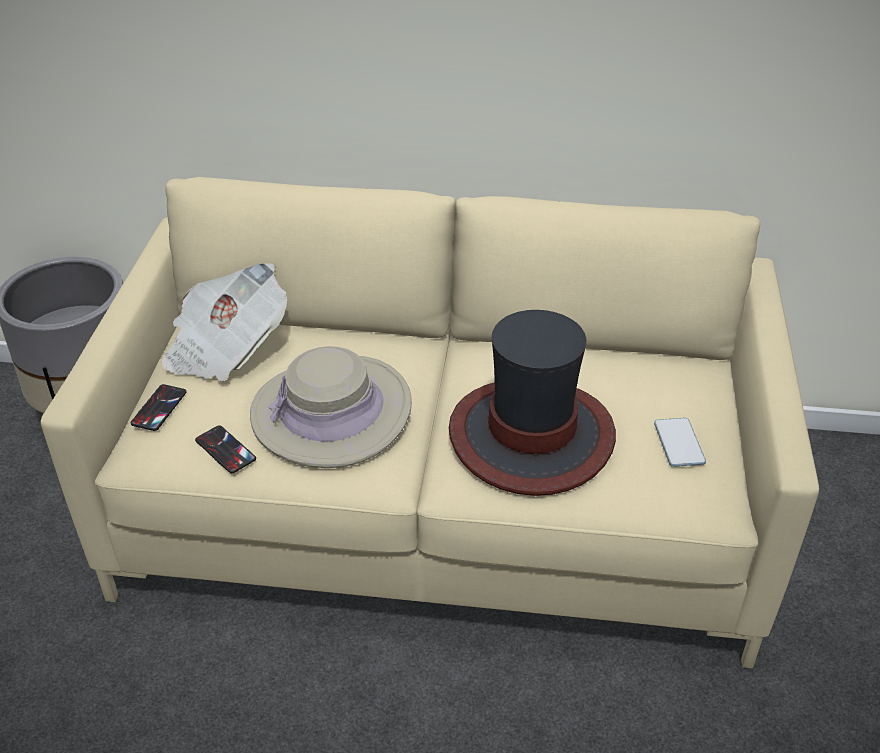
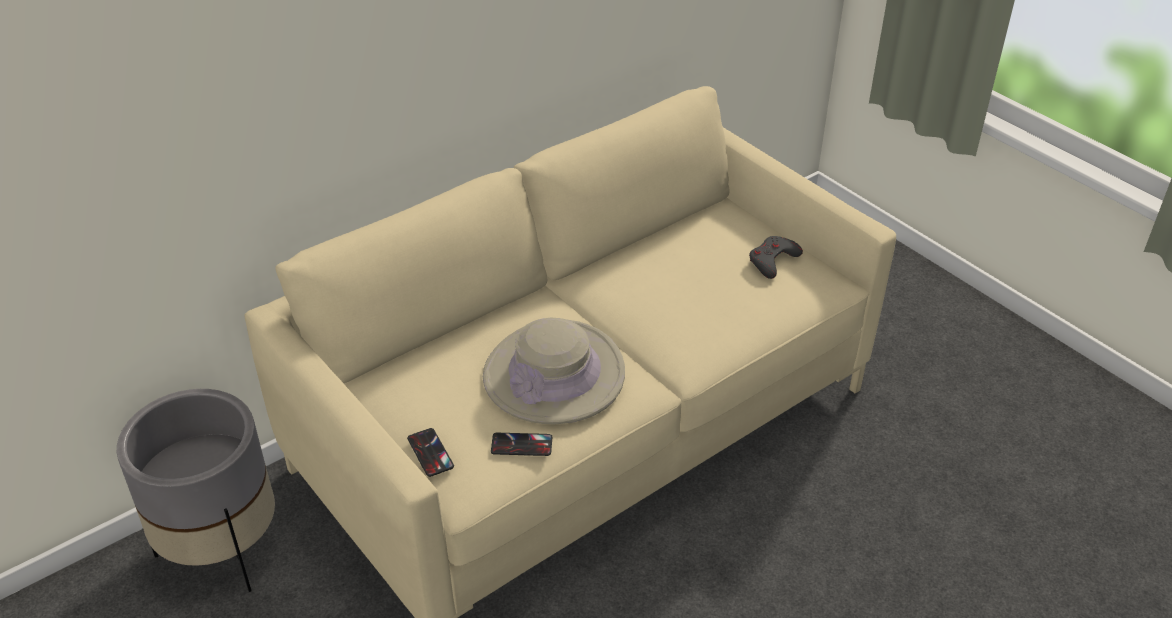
camera: 45 degrees left, 0 degrees up
newspaper [162,263,287,382] -> none
hat [449,310,616,496] -> none
phone [654,418,706,467] -> grey game controller [749,236,803,279]

